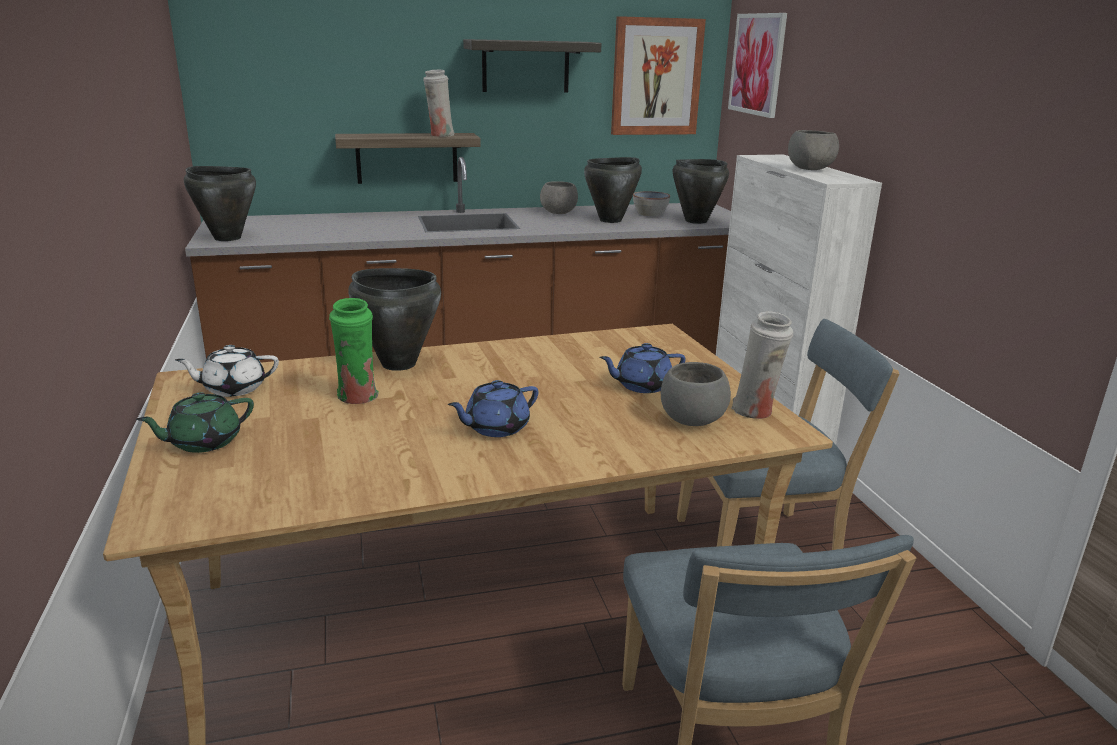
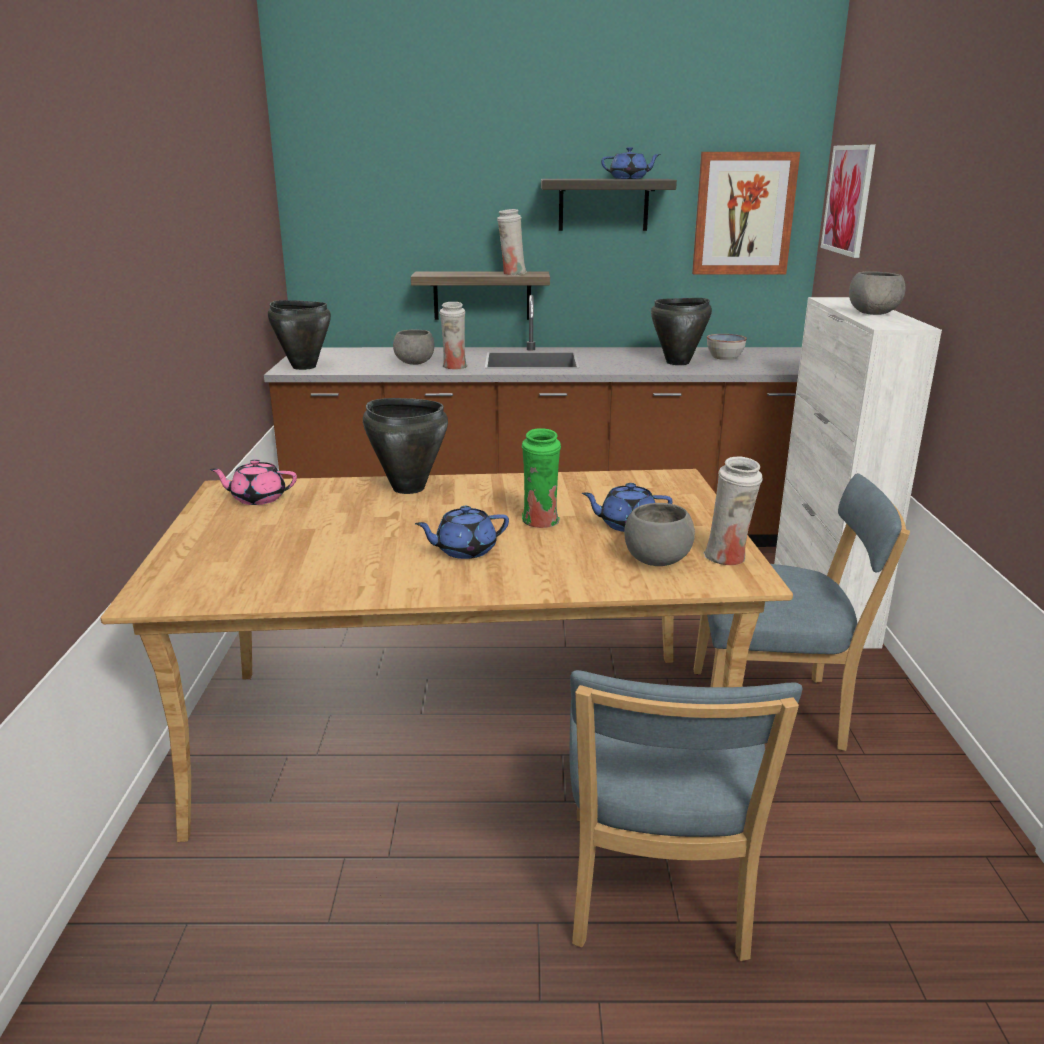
camera: 15 degrees right, 0 degrees up
green teapot [136,392,254,453] -> none
white teapot [175,345,279,397] -> pink teapot [210,459,297,505]
green vase [329,298,379,404] -> green vase moved to [522,428,561,528]
grey bowl [540,181,578,214] -> grey bowl moved to [393,329,434,365]
black cooking pot [673,159,729,224] -> none
none -> white vase [440,302,468,369]
none -> blue teapot [601,147,661,179]

